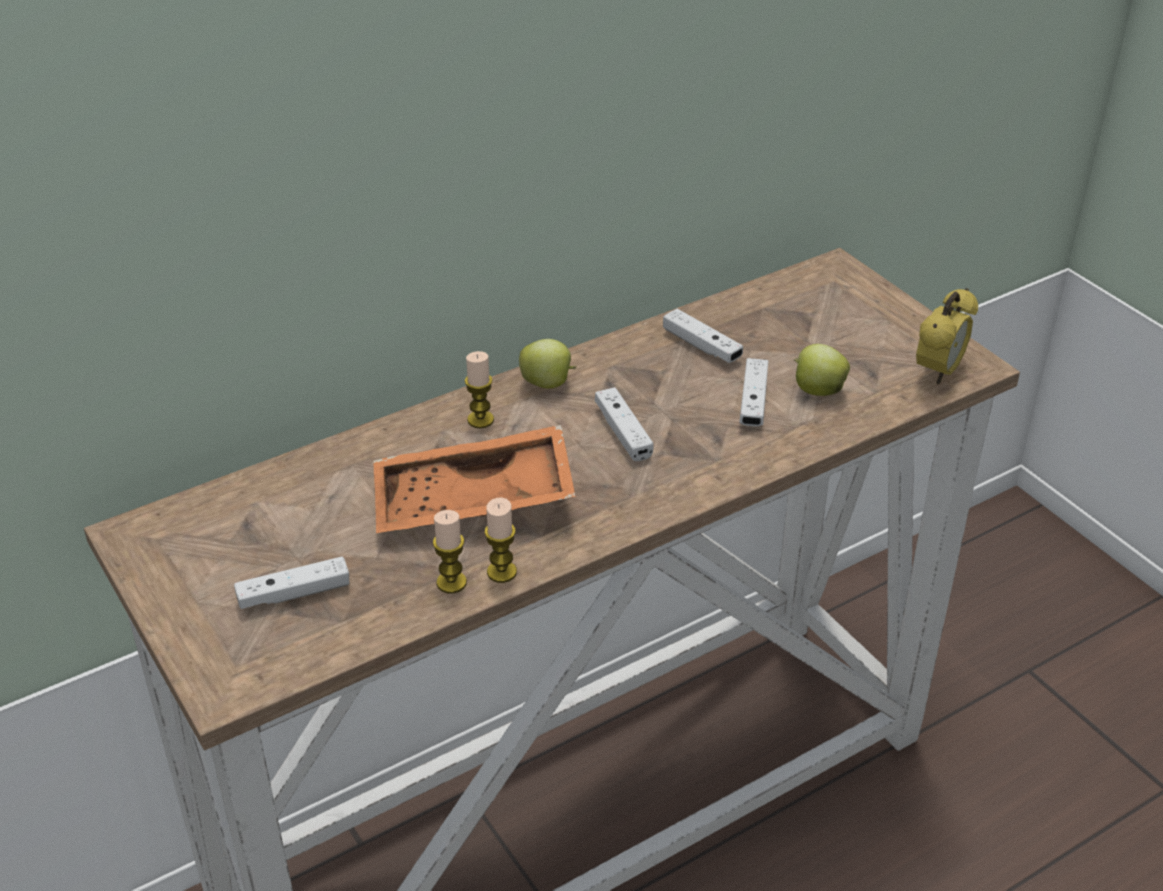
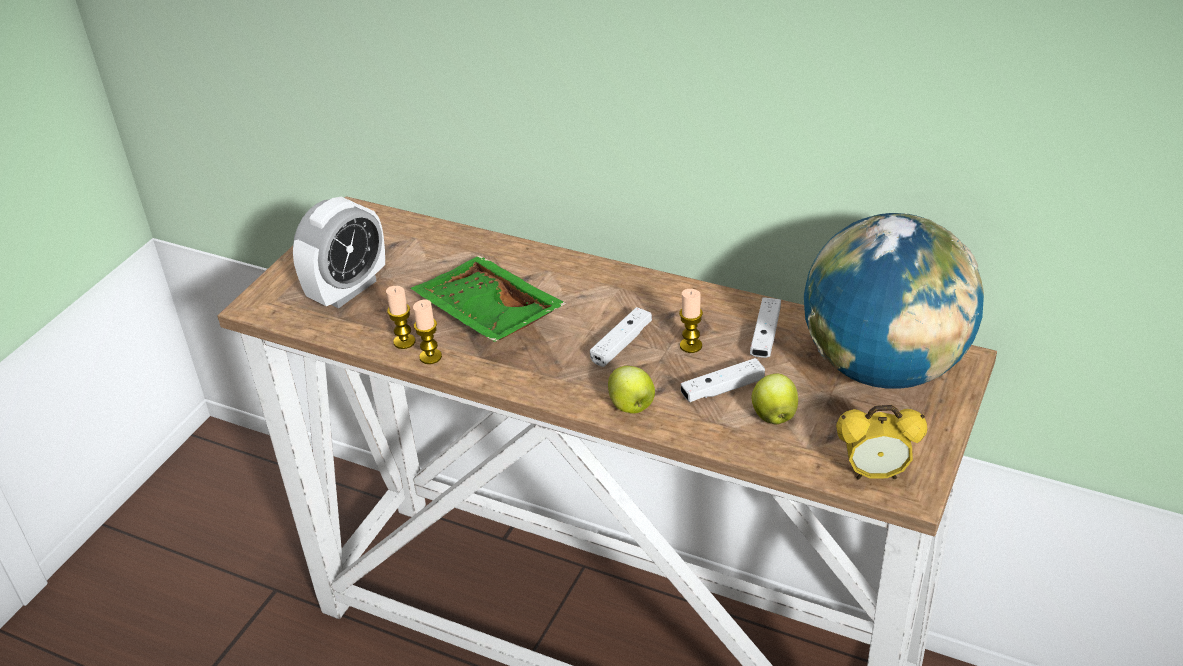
camera: 60 degrees right, 0 degrees up
white game controller [234,557,349,609] -> alarm clock [293,197,385,309]
orange tray [373,425,576,533] -> green tray [410,256,567,342]
candle [465,351,494,428] -> candle moved to [679,289,703,353]
apple [519,339,576,388] -> apple moved to [608,366,655,414]
none -> globe [804,213,984,389]

